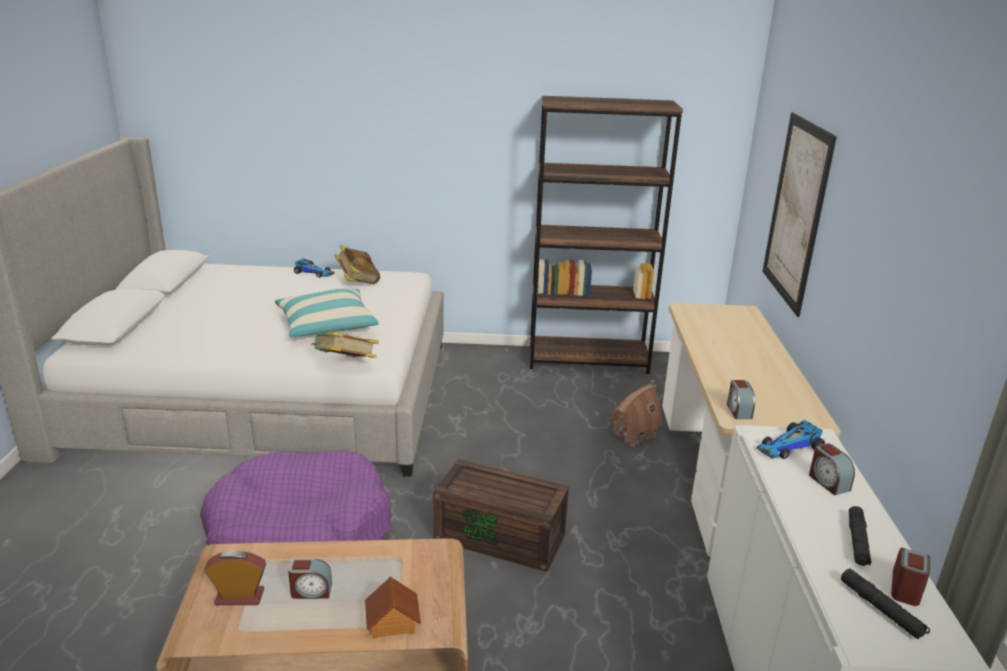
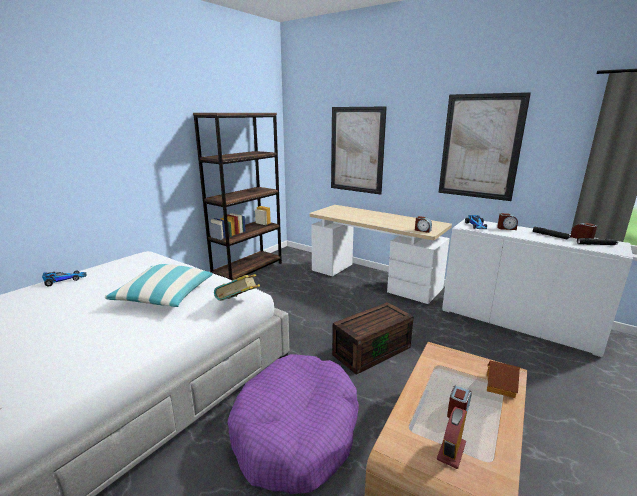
camera: 55 degrees left, 5 degrees down
book [334,245,380,284] -> none
toy house [611,380,662,446] -> none
none -> picture [439,92,531,201]

